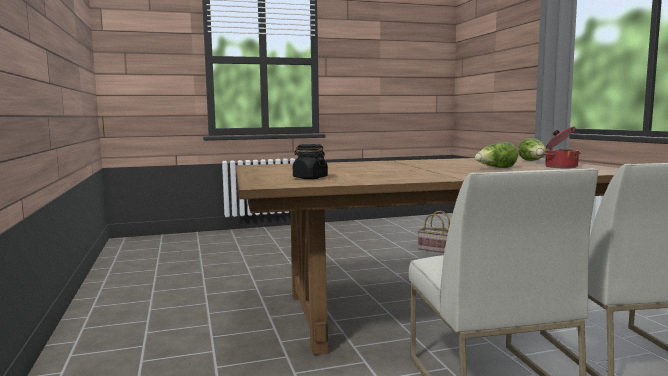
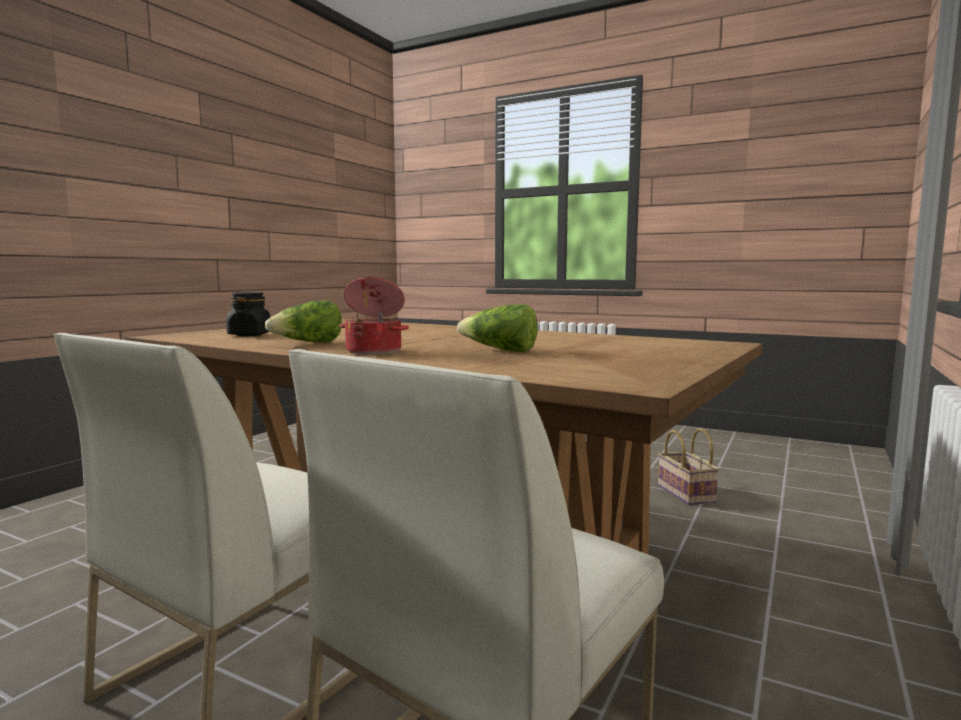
camera: 45 degrees right, 0 degrees up
lettuce [518,138,546,161] -> lettuce moved to [265,300,342,343]
cooking pot [543,126,581,168] -> cooking pot moved to [339,277,409,355]

